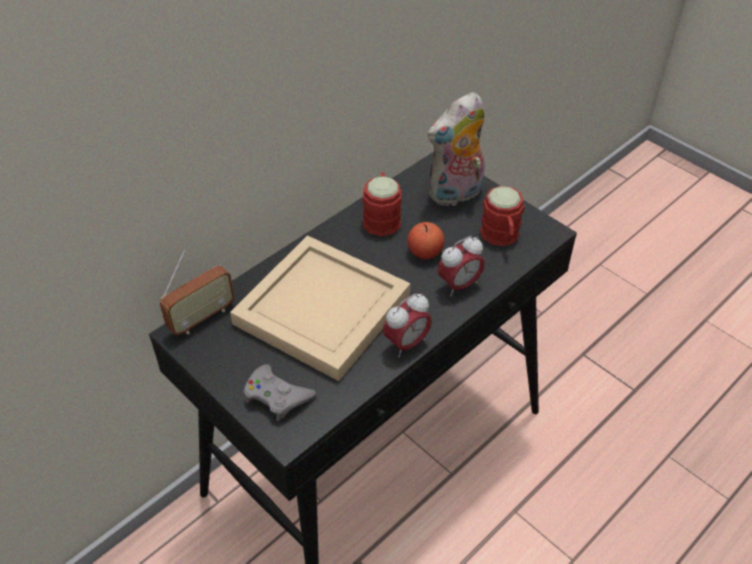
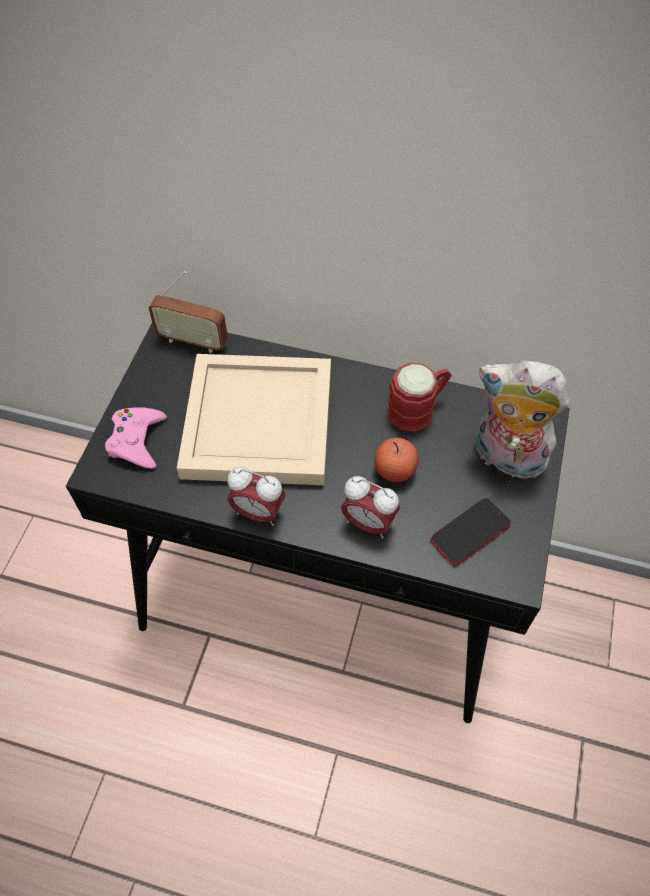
camera: 60 degrees right, 10 degrees up
grey game controller [244,364,316,421] -> pink game controller [105,407,167,469]
red mug [480,186,524,246] -> phone [430,498,511,566]

